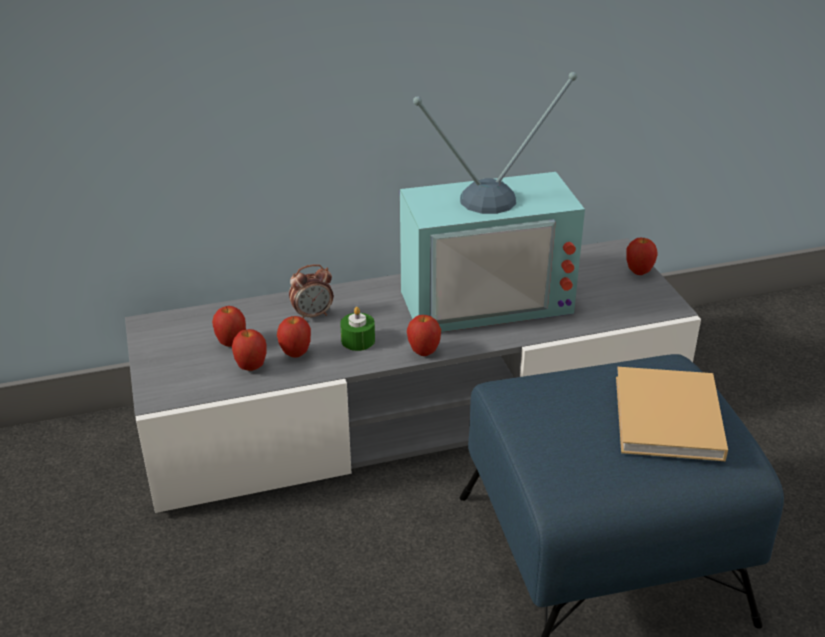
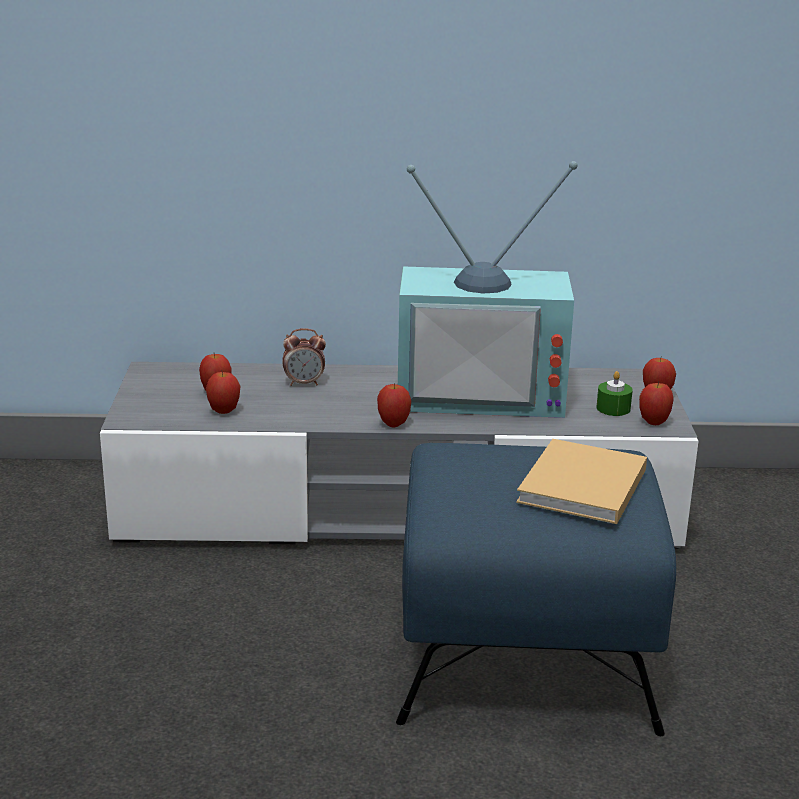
camera: 15 degrees right, 10 degrees down
apple [277,316,311,358] -> apple moved to [639,382,674,425]
green candle [340,307,375,351] -> green candle moved to [596,371,633,416]

